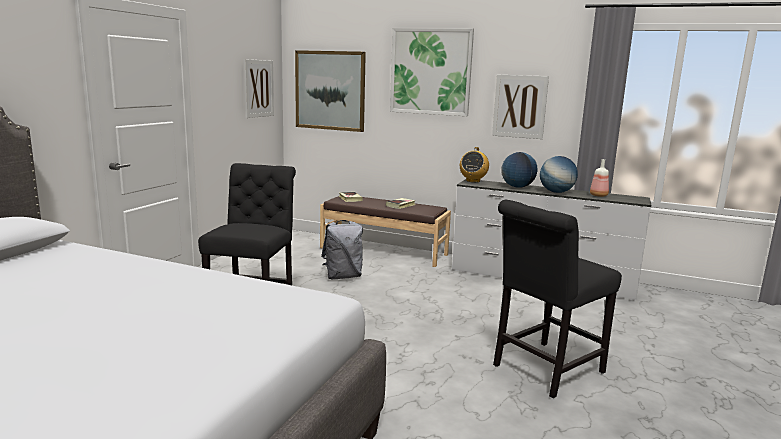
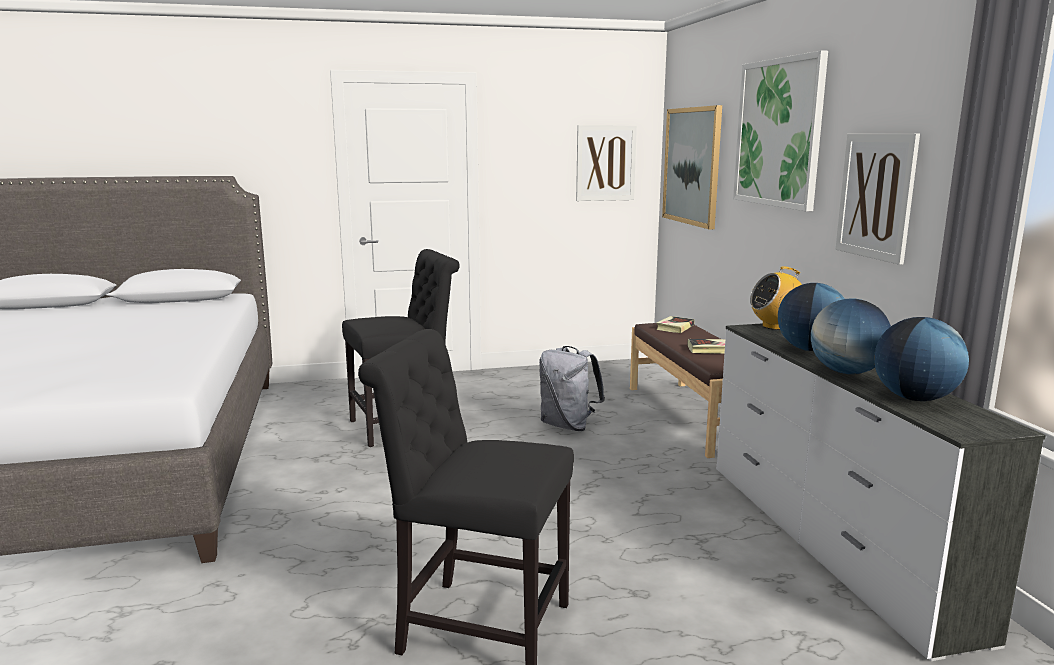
camera: 55 degrees right, 0 degrees up
bottle [590,159,609,197] -> globe [874,317,969,401]

